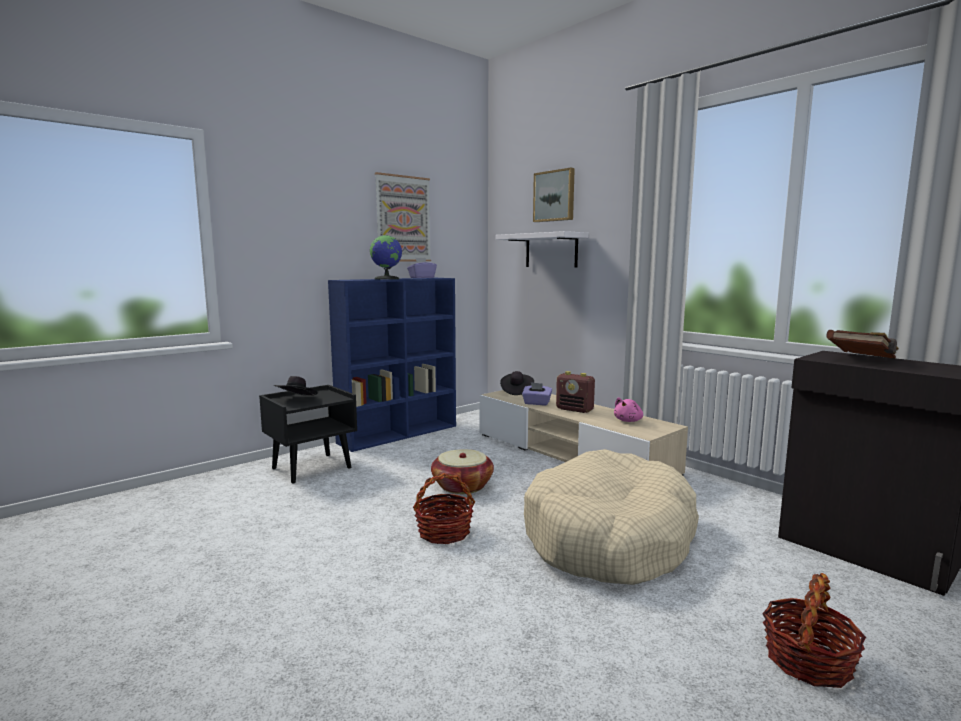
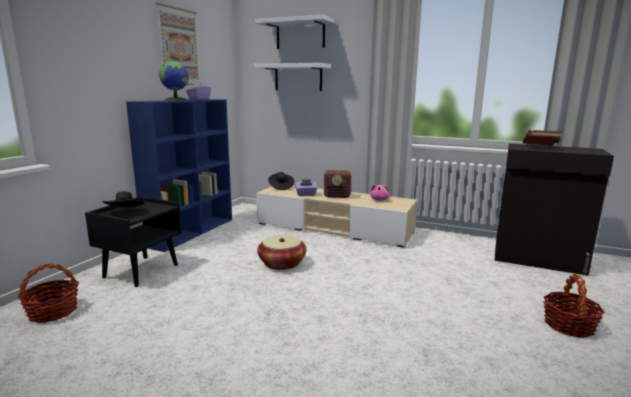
camera: 25 degrees left, 5 degrees up
basket [413,473,475,544] -> basket moved to [18,264,79,323]
beige dog bed [524,449,699,585] -> none
picture [533,167,575,222] -> white shelf [255,15,334,49]

